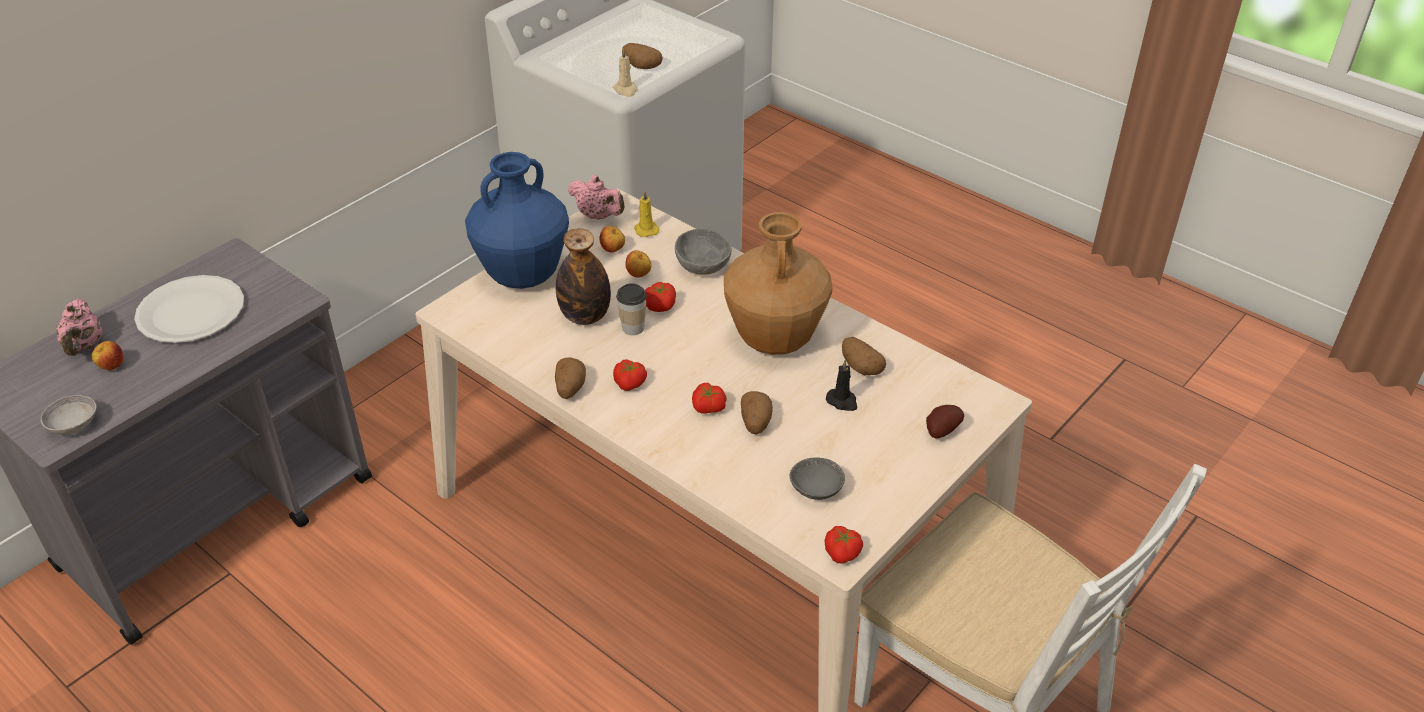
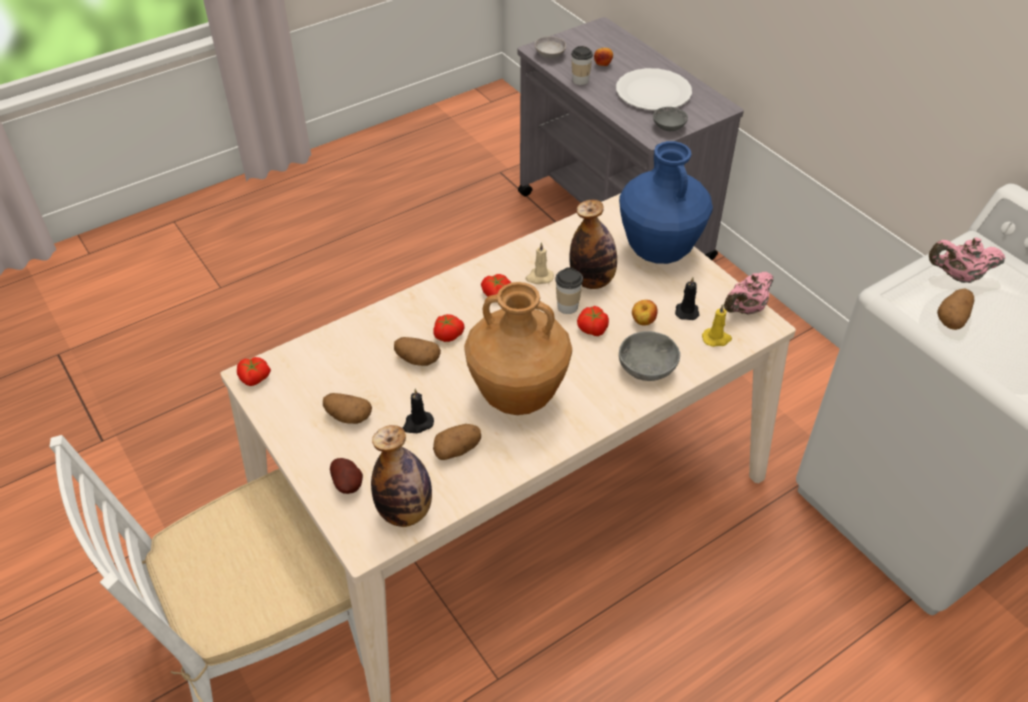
camera: 105 degrees right, 5 degrees up
pink teapot [56,299,103,356] -> pink teapot moved to [929,237,1005,283]
potato [555,358,586,399] -> potato moved to [323,393,372,424]
apple [600,226,625,252] -> black candle [675,277,699,320]
beige candle [613,49,637,97] -> beige candle moved to [525,242,554,284]
grey bowl [790,457,845,500] -> grey bowl moved to [653,107,688,131]
none -> bottle [371,425,432,527]
none -> cup [571,46,593,85]

